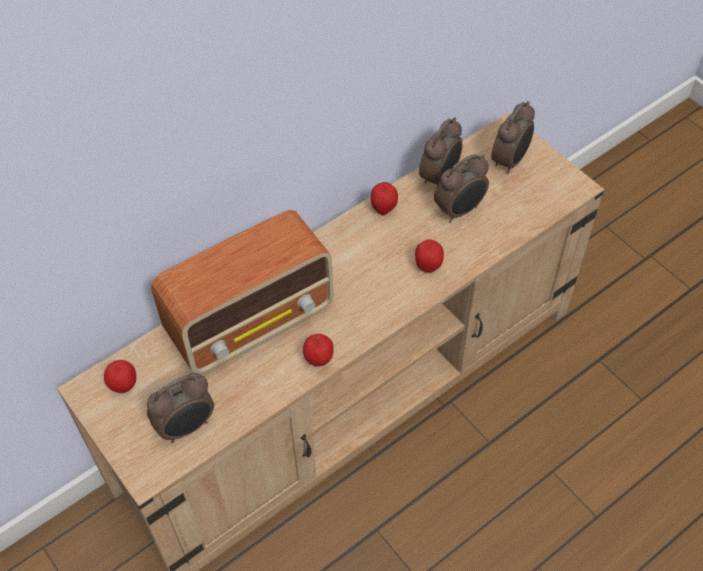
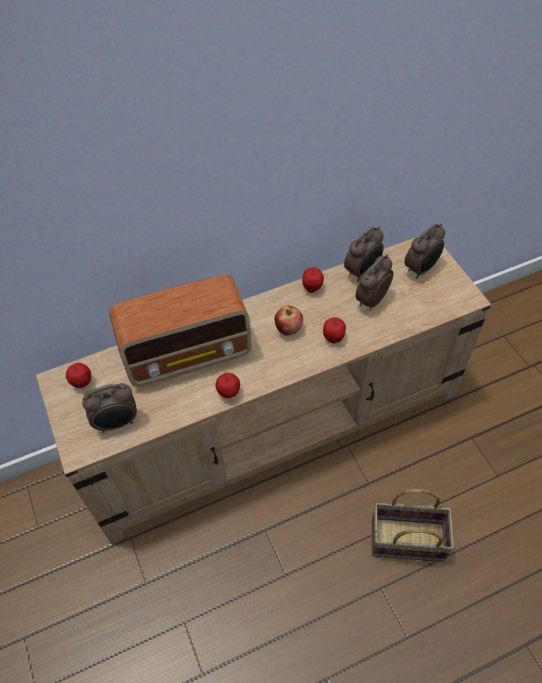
camera: 15 degrees right, 0 degrees up
alarm clock [434,154,489,222] -> alarm clock turned 150 degrees clockwise [356,255,393,310]
none -> apple [275,306,303,336]
none -> basket [372,489,454,562]

